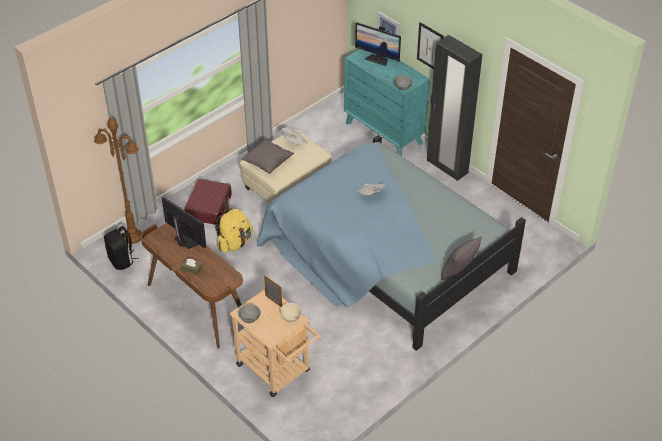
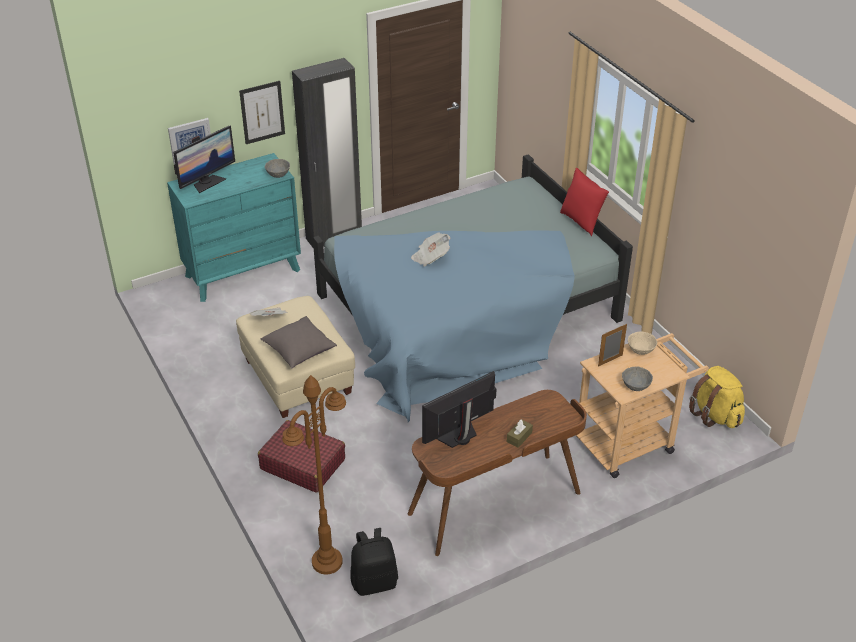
camera: 75 degrees left, 5 degrees down
yellow backpack [215,209,253,253] -> yellow backpack moved to [689,366,745,428]
grey pillow [441,237,482,280] -> red pillow [560,168,609,236]

